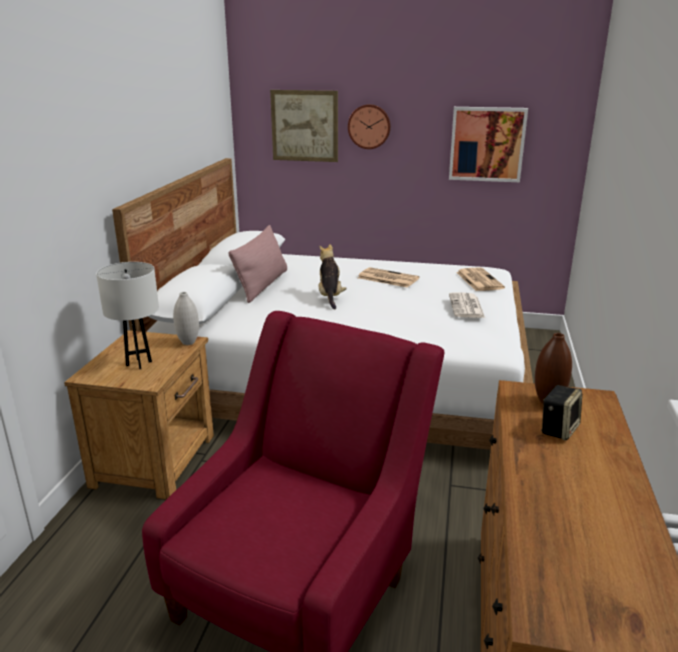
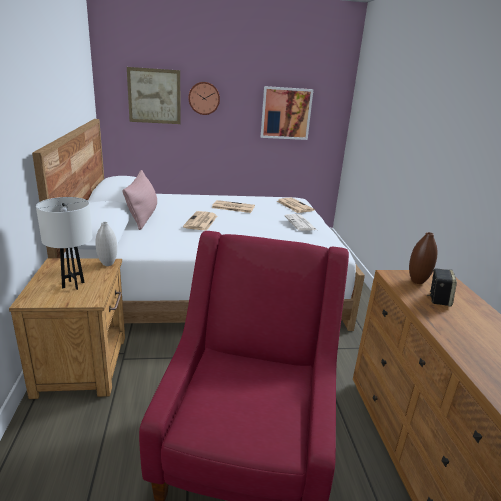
camera: 20 degrees left, 0 degrees up
plush toy [319,244,347,309] -> newspaper [183,211,217,231]

